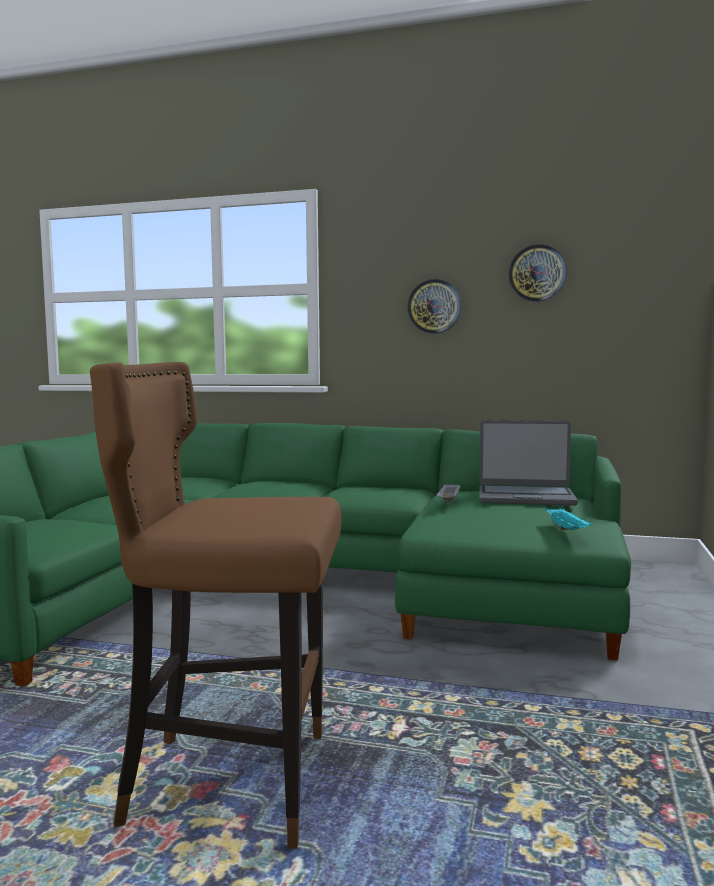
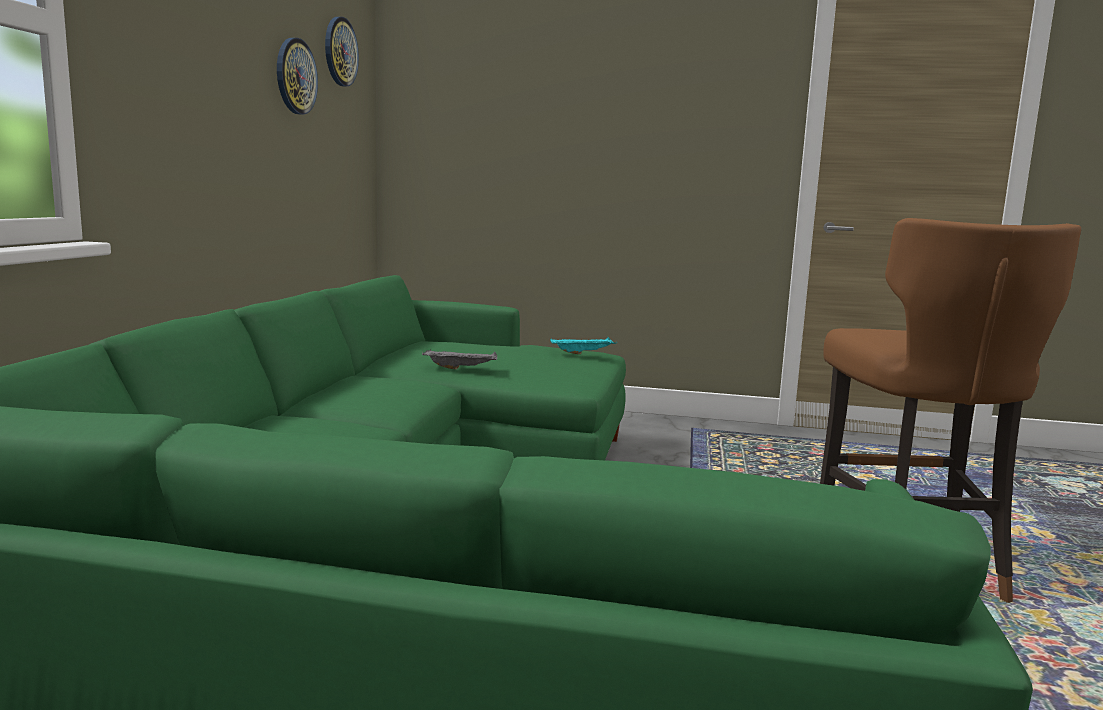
camera: 95 degrees left, 5 degrees up
wall clock [407,279,461,334] -> wall clock moved to [325,17,359,86]
laptop [479,420,578,506] -> none

